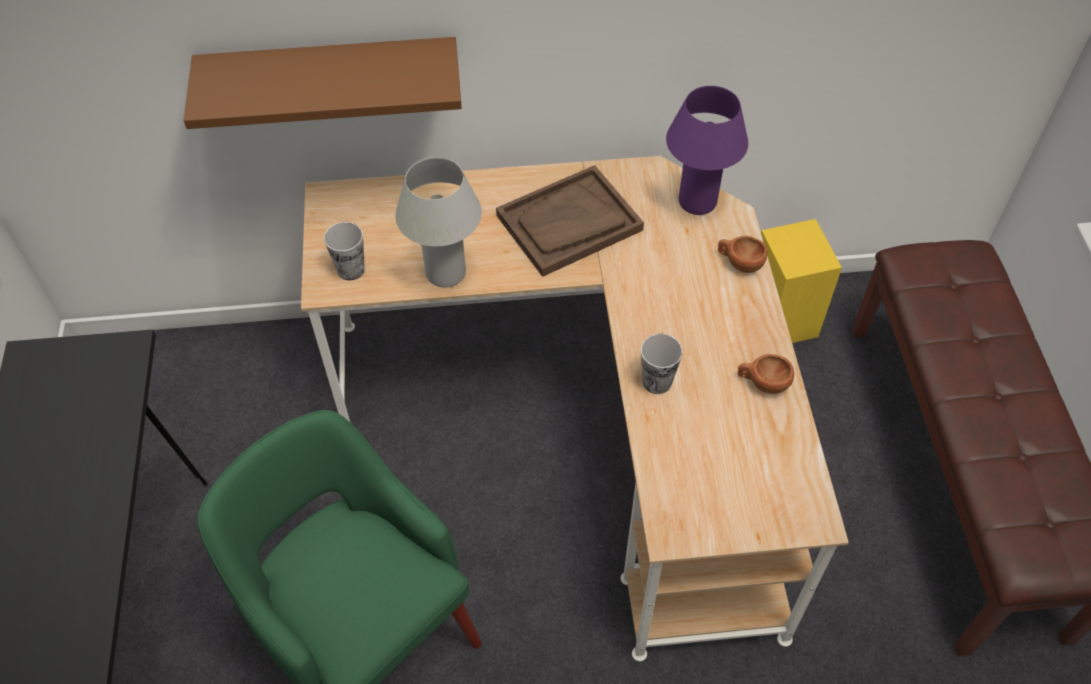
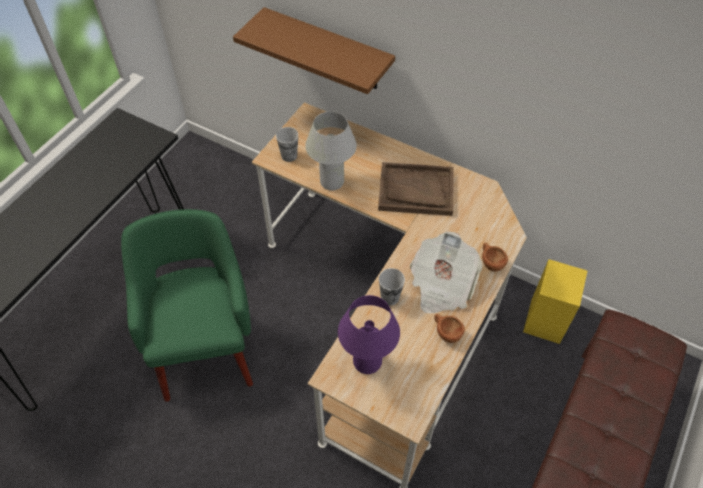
camera: 35 degrees right, 0 degrees up
purple table lamp [666,86,748,215] -> purple table lamp moved to [338,295,400,374]
none -> newspaper [410,232,482,313]

